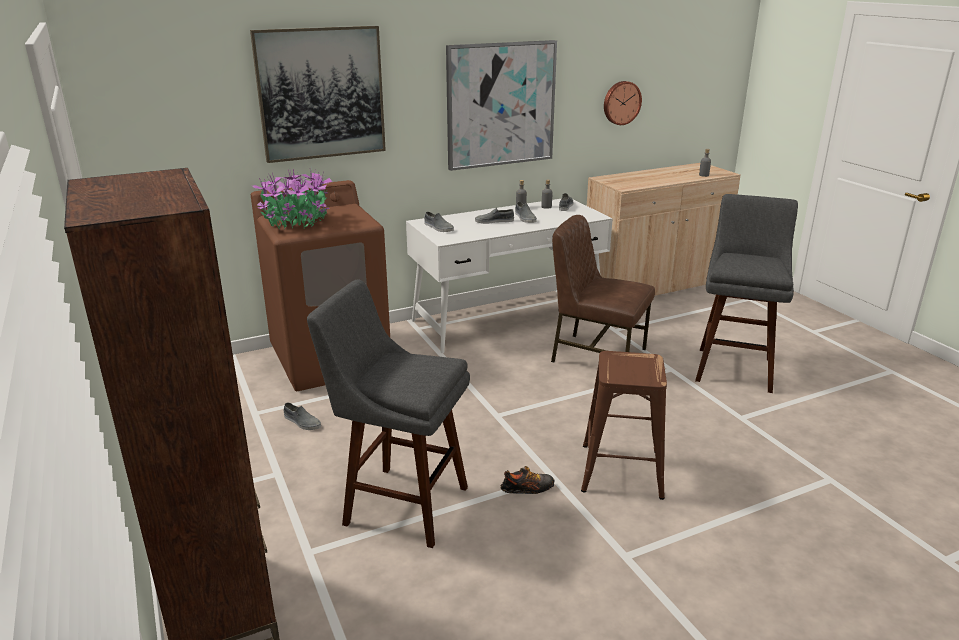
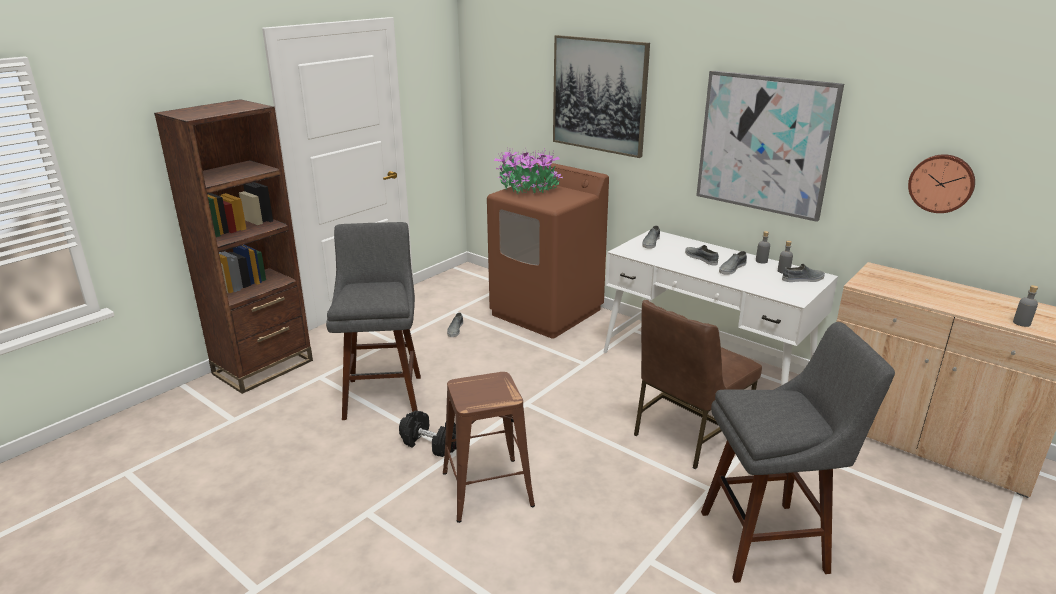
camera: 65 degrees right, 0 degrees up
shoe [500,466,554,494] -> black dumbbell [399,411,456,457]
brown chair [551,215,655,362] -> brown chair turned 135 degrees counterclockwise [634,300,762,469]

